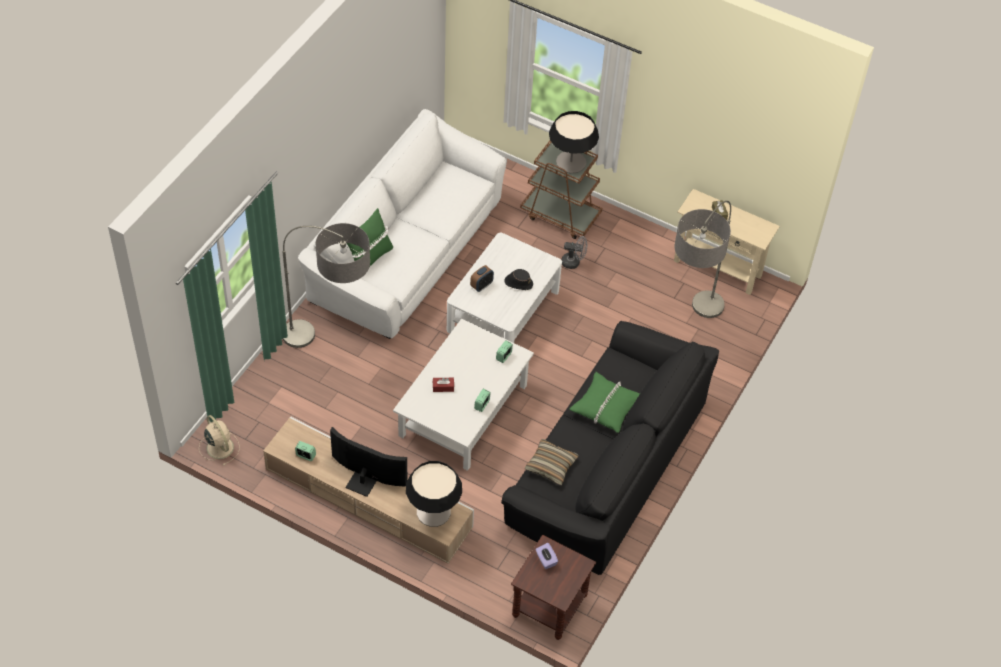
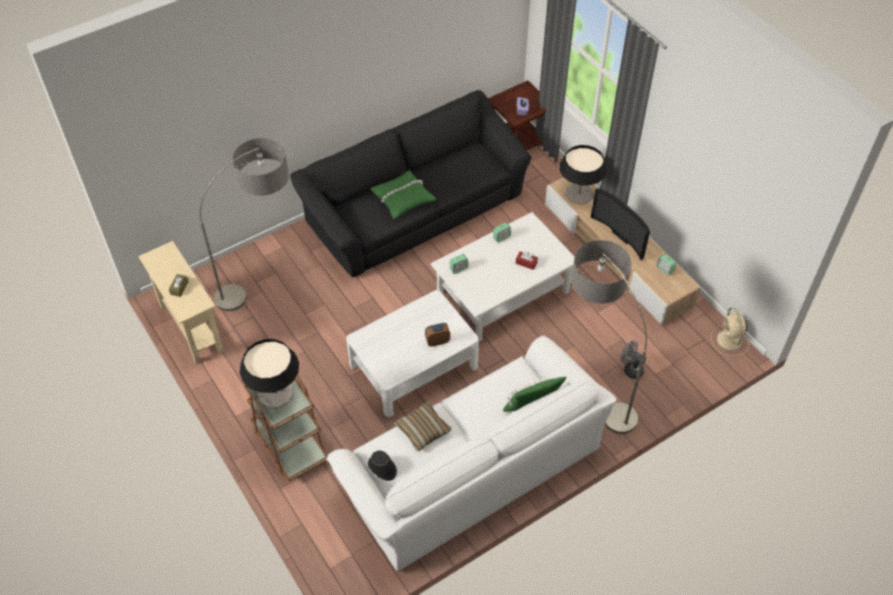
camera: 150 degrees left, 0 degrees up
black hat [504,269,533,290] -> black hat moved to [368,451,397,481]
pillow [525,439,579,485] -> pillow moved to [394,401,452,451]
grey fan [562,236,587,269] -> grey fan moved to [620,340,646,379]

